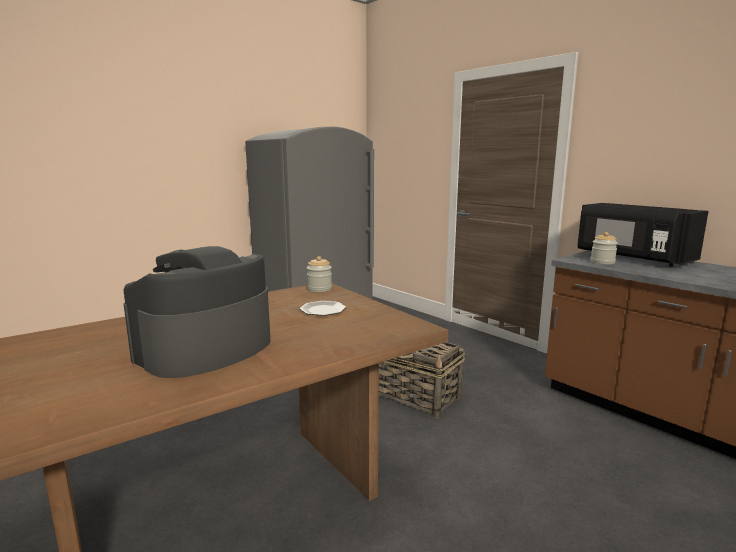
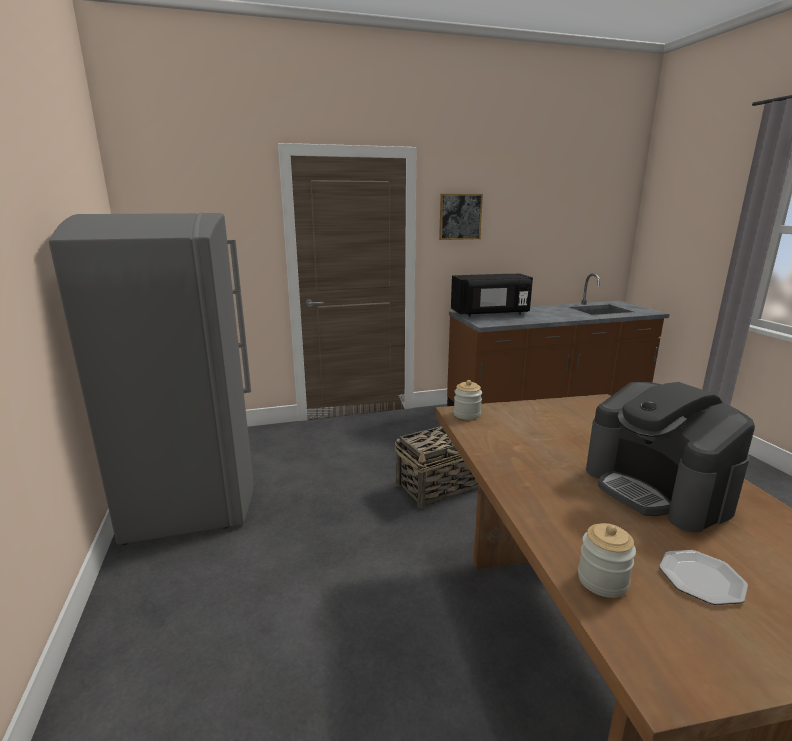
camera: 65 degrees left, 5 degrees up
plate [300,301,346,316] -> plate moved to [659,550,748,605]
jar [591,232,618,264] -> jar moved to [578,523,636,598]
none -> picture [439,194,483,240]

